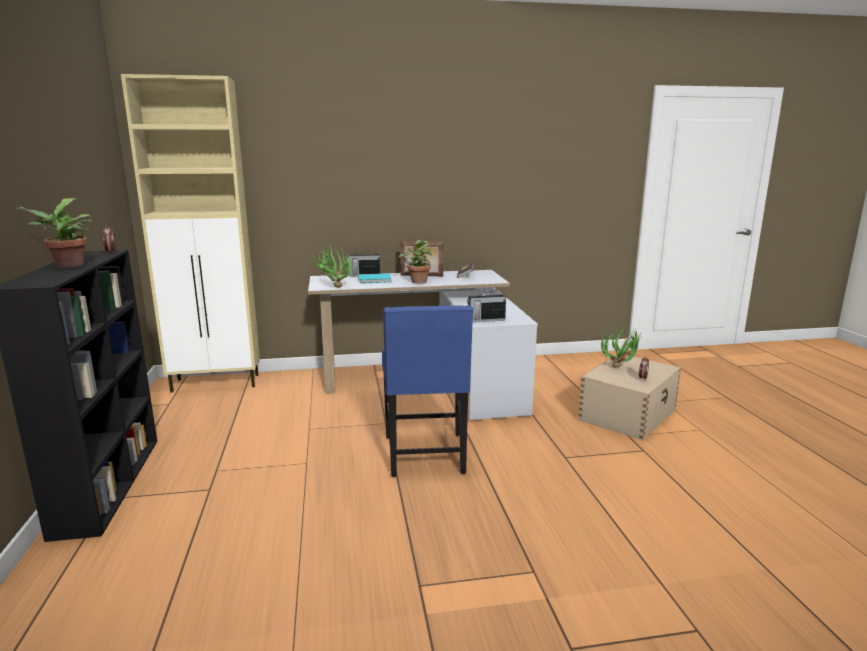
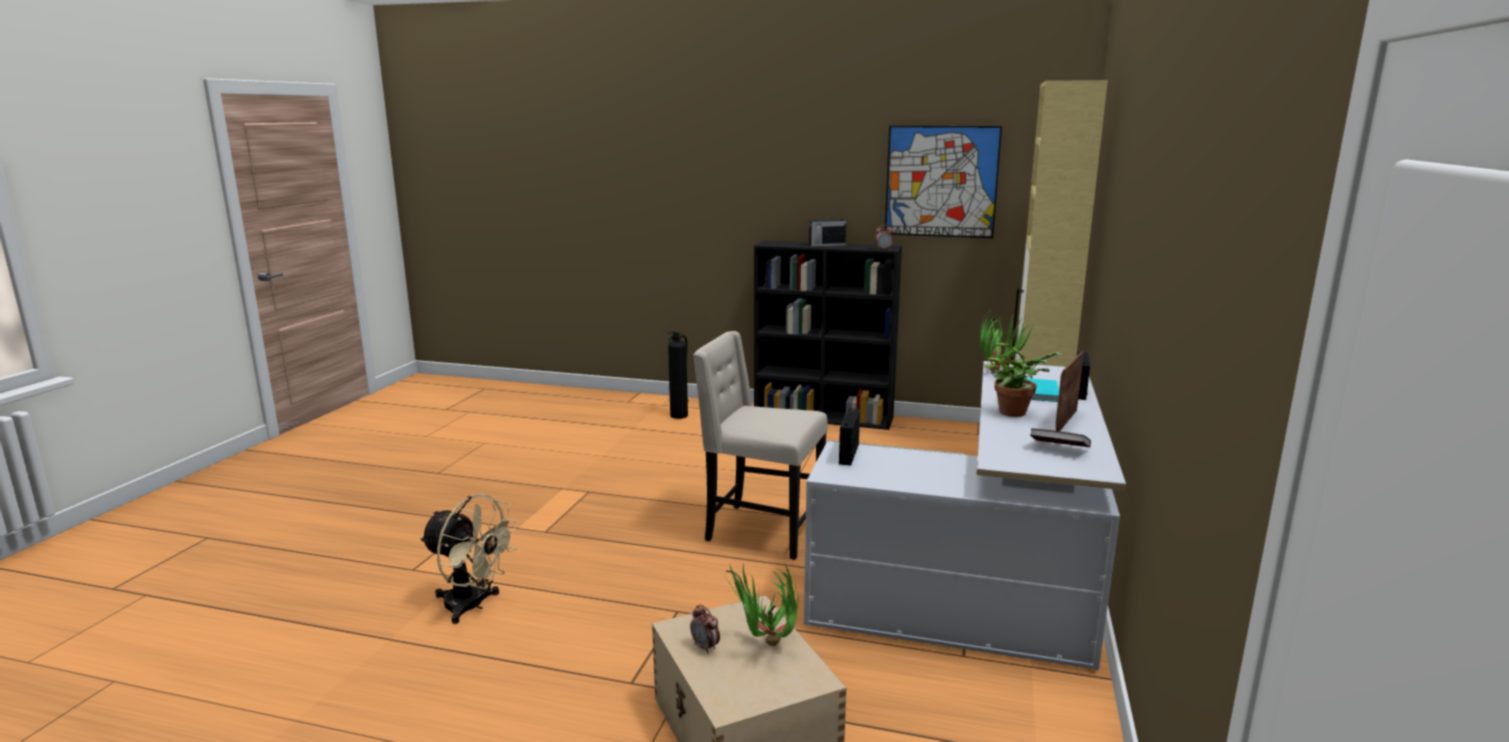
camera: 115 degrees right, 0 degrees up
potted plant [15,198,93,268] -> radio [808,214,847,247]
blue chair [382,305,473,477] -> beige chair [693,331,828,560]
none -> beige fan [420,494,519,624]
none -> fire extinguisher [667,332,689,419]
none -> picture [885,126,1002,238]

